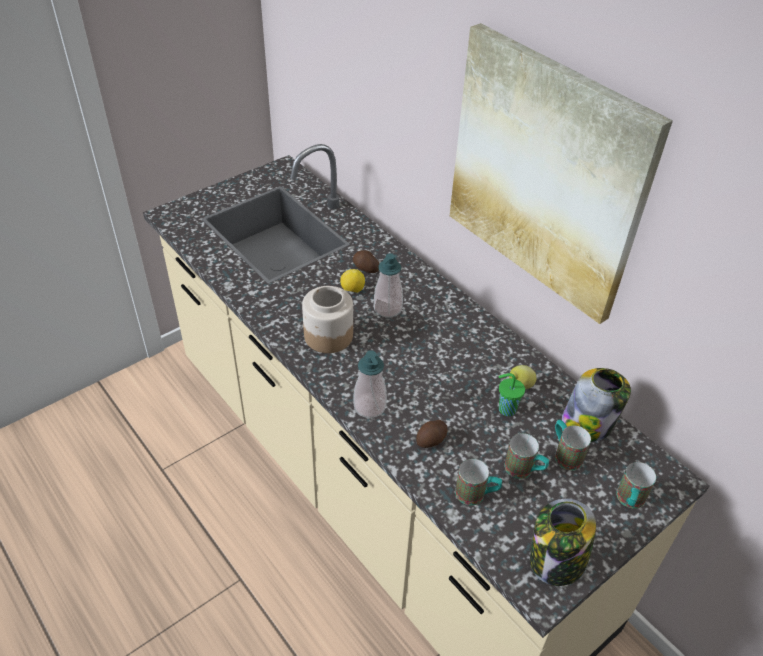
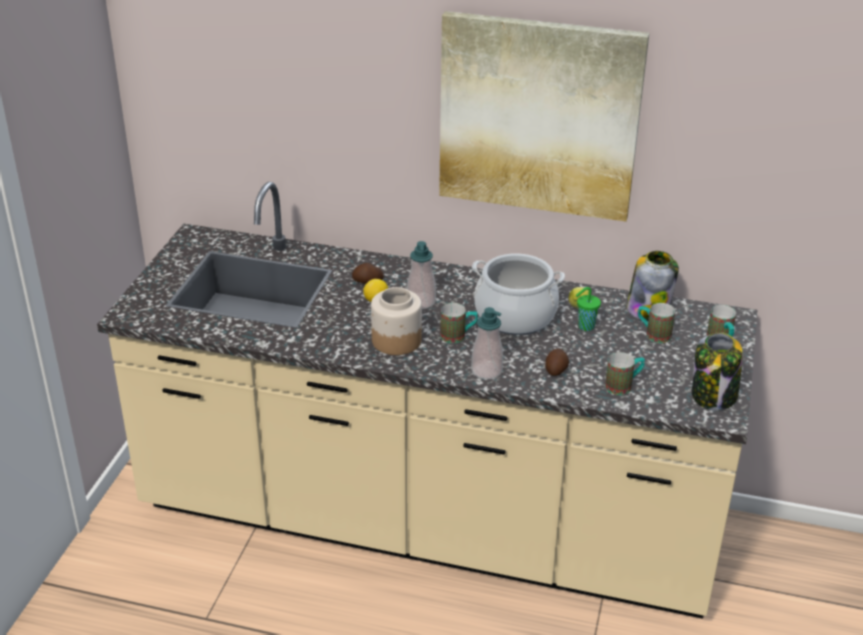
camera: 35 degrees left, 10 degrees down
mug [504,433,550,479] -> mug moved to [440,303,478,343]
none -> cooking pot [472,253,565,335]

